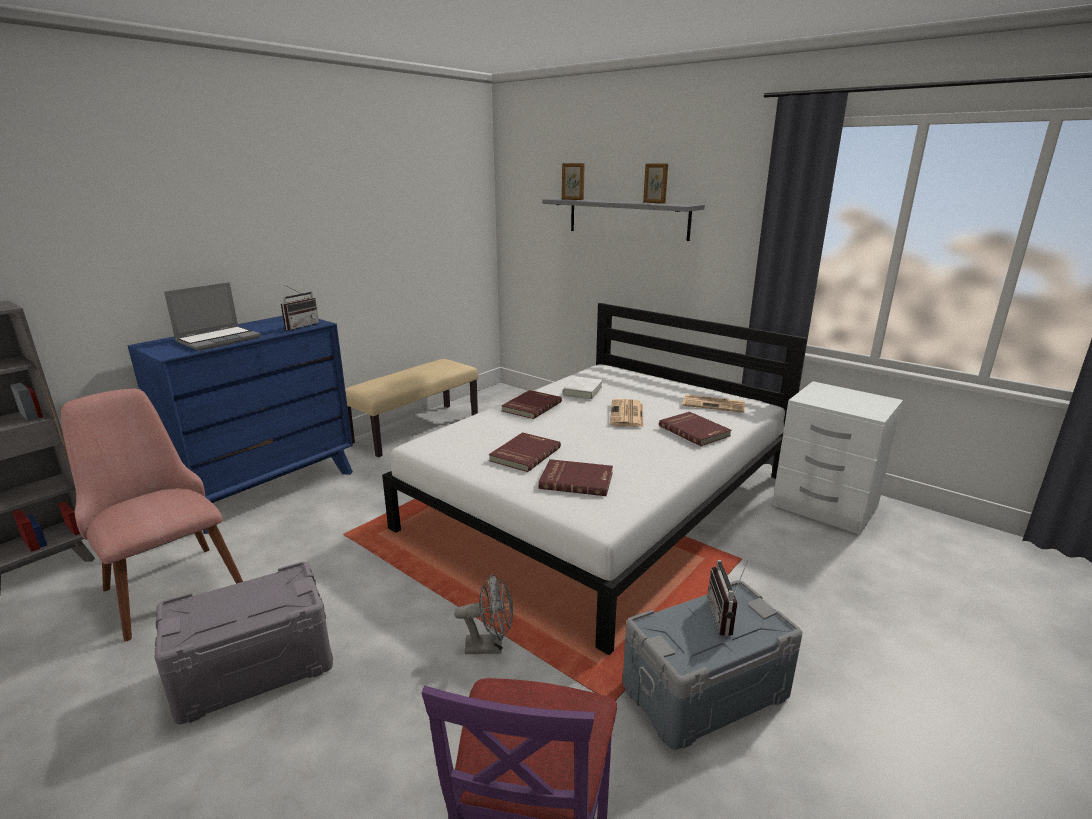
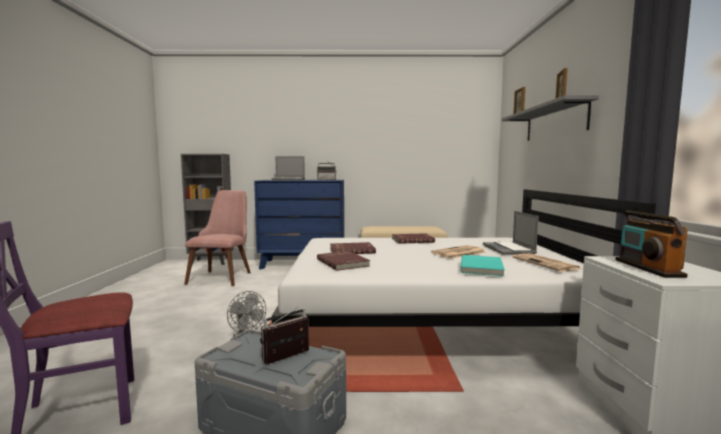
camera: 50 degrees right, 15 degrees down
grey storage box [154,562,333,724] -> none
white book [563,376,603,400] -> none
red book [659,412,732,446] -> turquoise book [460,255,505,276]
none -> laptop [483,211,539,255]
none -> radio [615,210,688,278]

